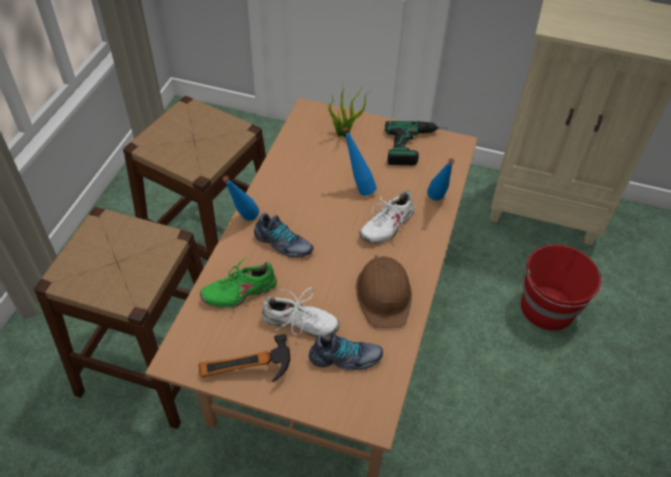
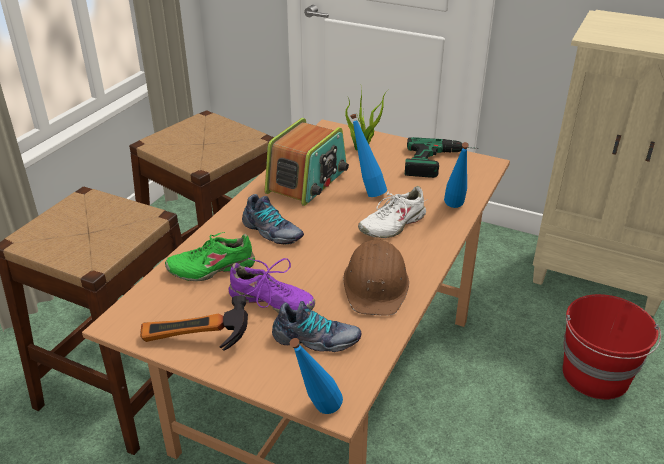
camera: 10 degrees right, 15 degrees down
blue bottle [223,176,259,221] -> blue bottle moved to [290,338,343,414]
white shoe [261,287,340,337] -> purple shoe [228,258,315,313]
none -> radio [265,118,349,206]

